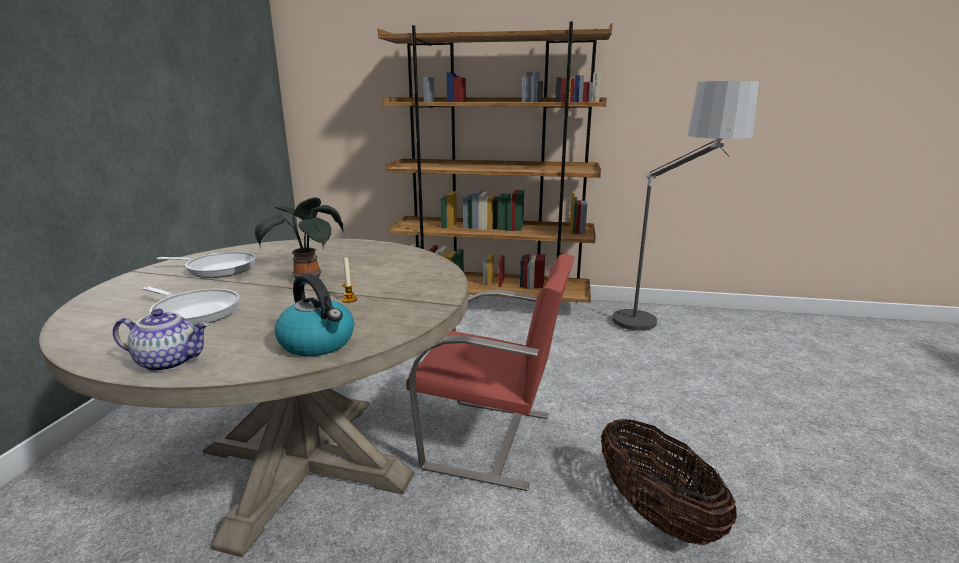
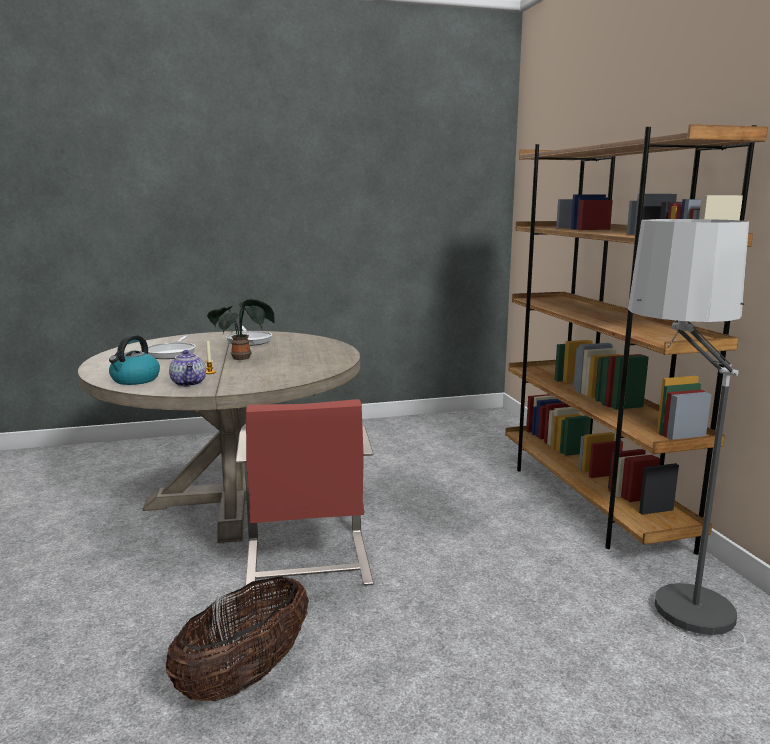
camera: 65 degrees right, 5 degrees down
teapot [113,309,210,372] -> teapot moved to [169,350,206,387]

